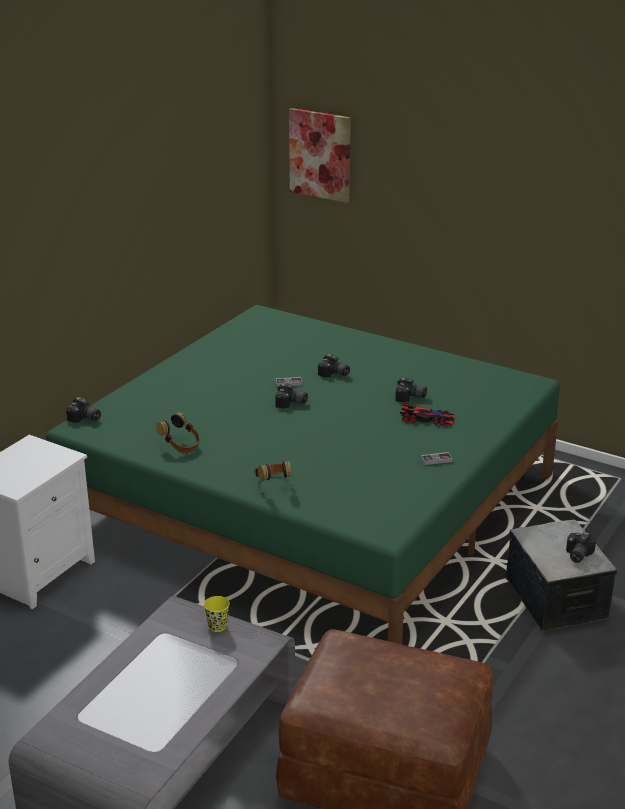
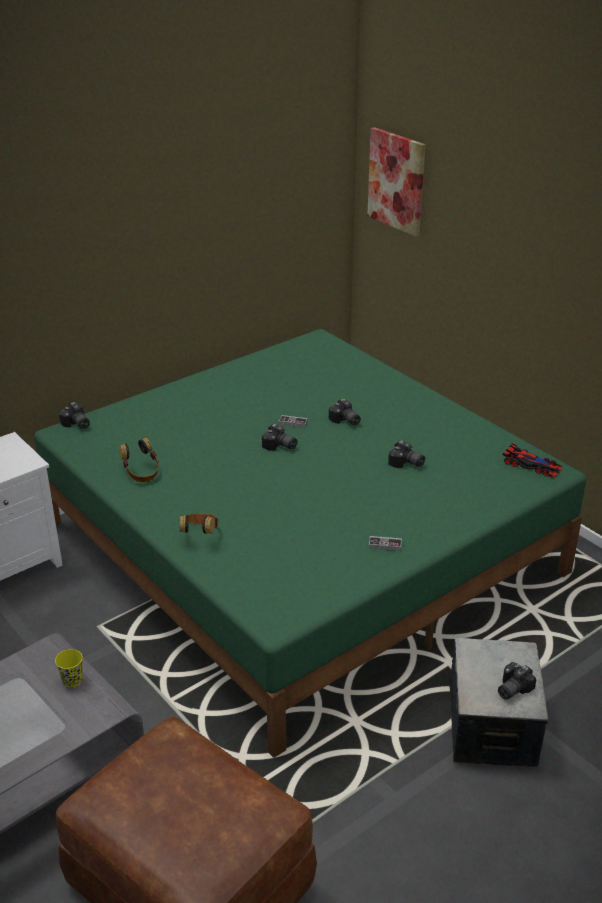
camera: 20 degrees right, 5 degrees up
toy car [400,403,455,426] -> toy car moved to [503,444,562,478]

